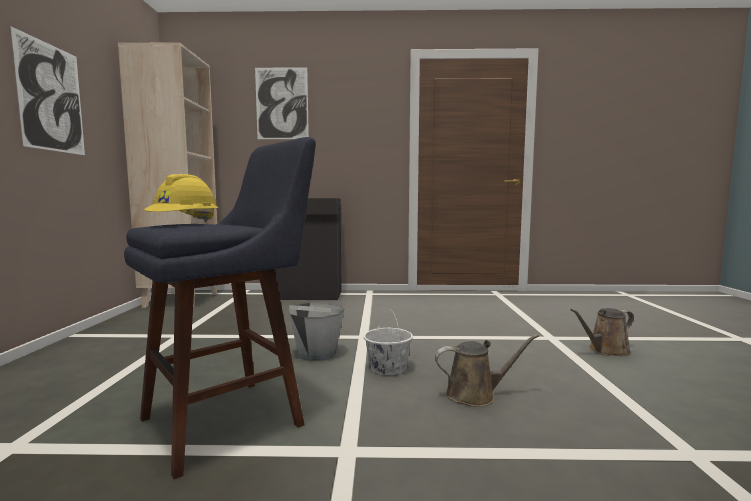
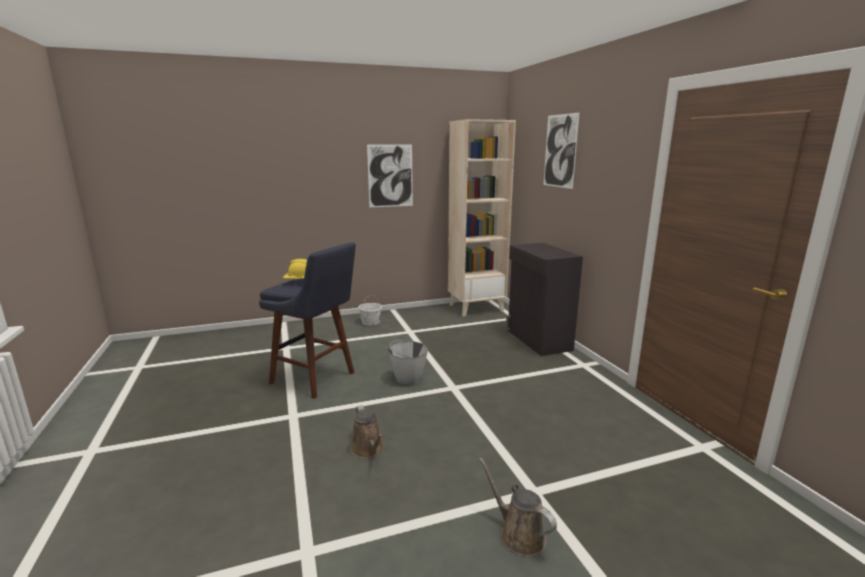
camera: 70 degrees right, 10 degrees up
white bucket [364,309,413,375] -> white bucket moved to [358,295,382,326]

